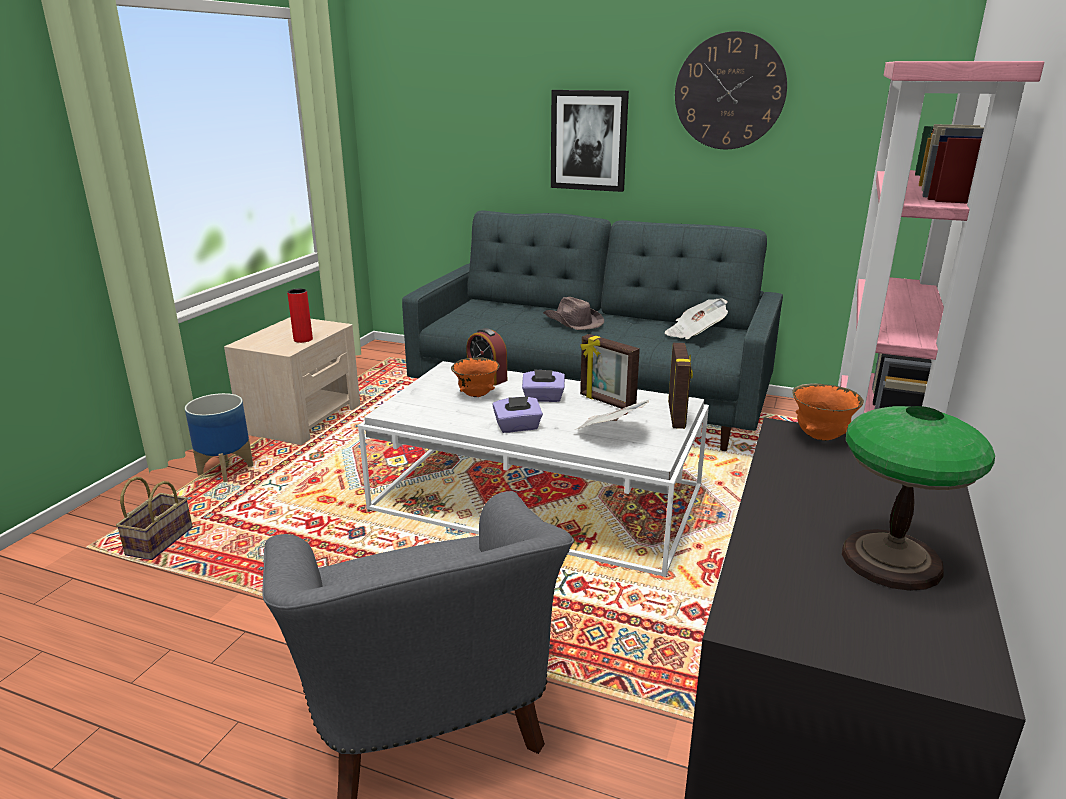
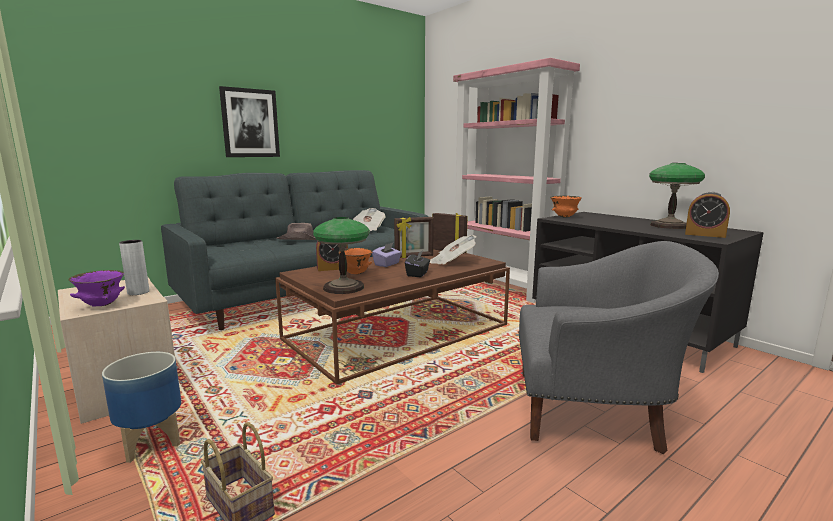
camera: 60 degrees left, 10 degrees down
red vase [287,289,313,343] -> grey vase [119,240,149,295]
white coffee table [358,361,709,577] -> brown coffee table [275,249,510,385]
purple tissue box [493,396,543,433] -> black tissue box [405,251,430,277]
wall clock [675,31,787,149] -> none
none -> purple bowl [69,270,125,307]
none -> table lamp [313,217,370,294]
none -> alarm clock [685,191,730,238]

